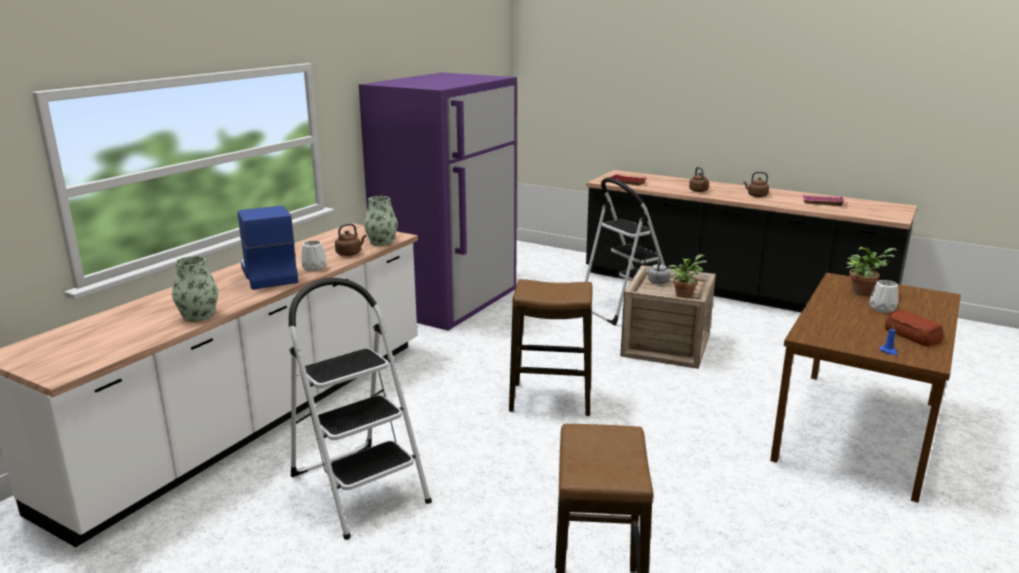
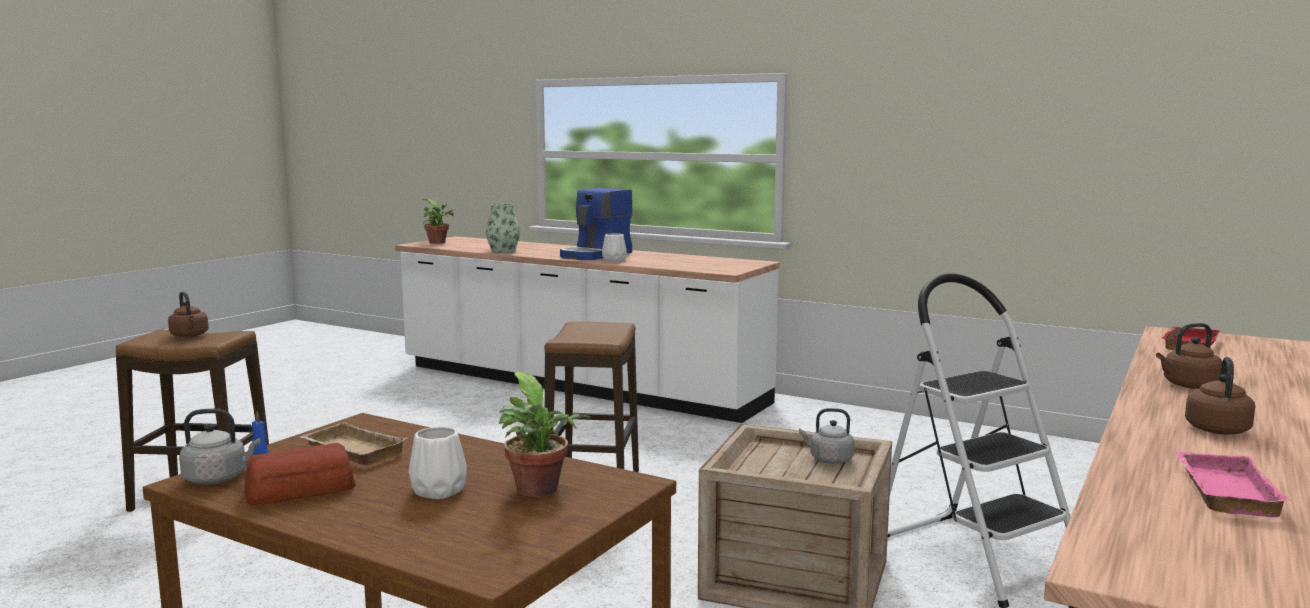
camera: 90 degrees right, 10 degrees down
coffee machine [238,206,298,290] -> coffee machine turned 150 degrees clockwise [560,188,632,260]
step ladder [289,278,432,540] -> none
brown kettle [335,224,367,256] -> brown kettle moved to [168,291,209,337]
purple fridge [359,72,517,331] -> none
vase [364,196,398,246] -> none
potted plant [668,254,707,299] -> potted plant moved to [422,199,454,244]
none -> grey kettle [179,409,260,484]
none -> beige tray [300,422,407,465]

